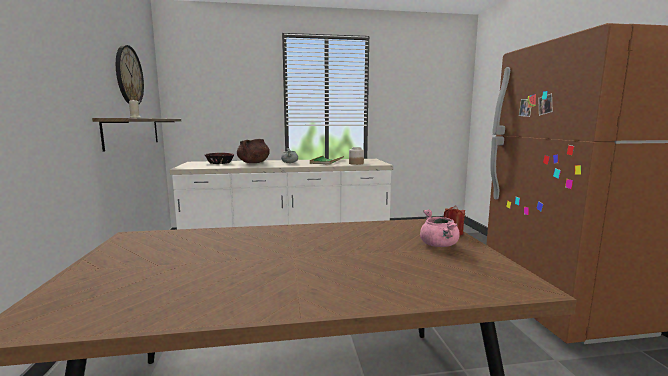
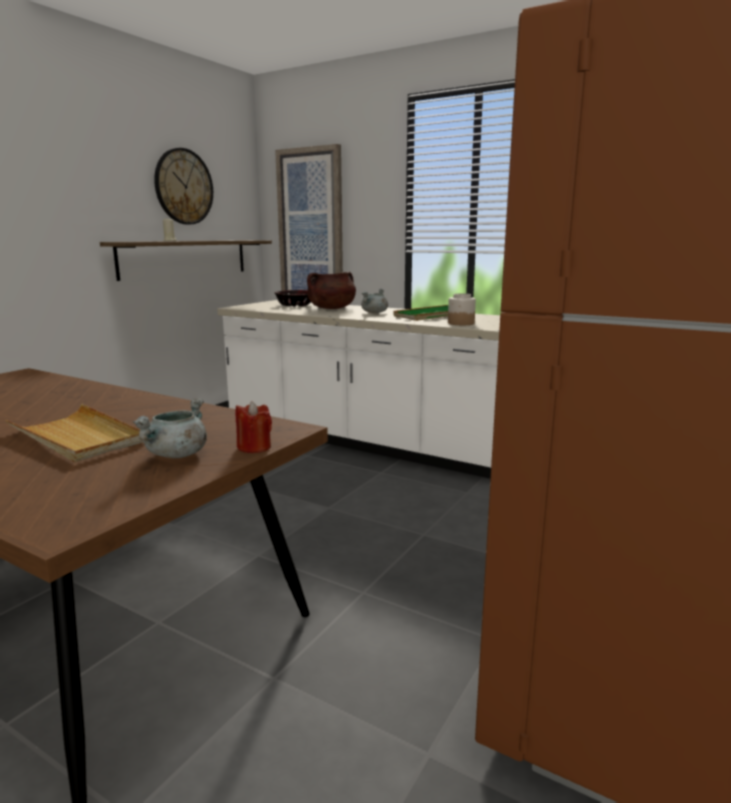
camera: 40 degrees right, 5 degrees up
pink cooking pot [420,209,460,247] -> grey cooking pot [133,398,207,458]
none -> beige tray [5,404,144,462]
none -> picture [275,144,343,302]

